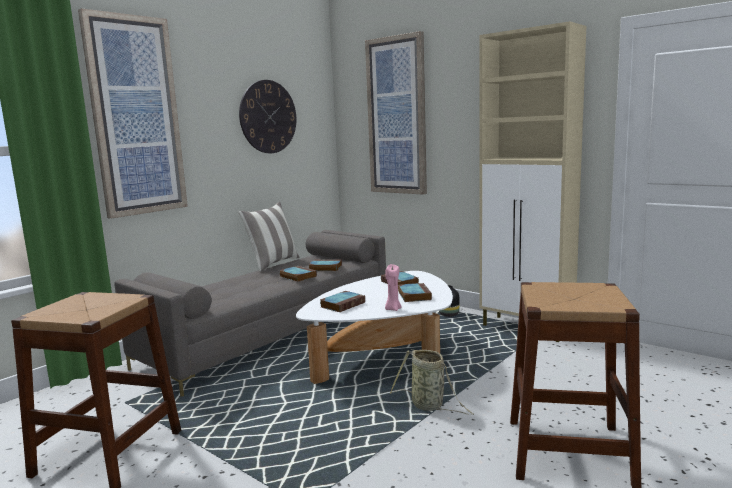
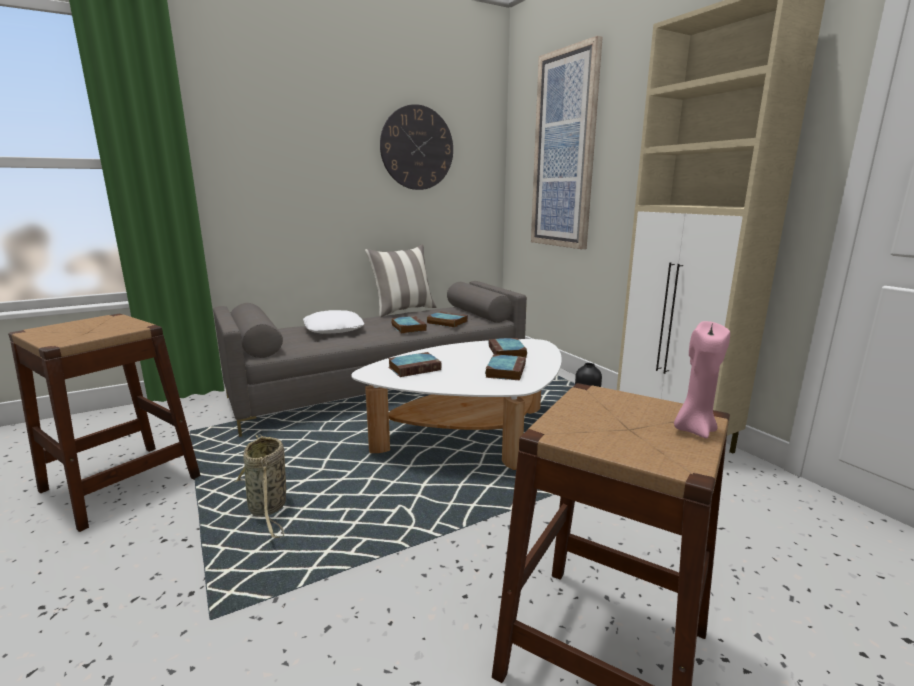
camera: 20 degrees right, 5 degrees up
picture [78,8,188,219] -> none
pink candle [385,264,402,311] -> pink candle moved to [674,321,730,439]
basket [390,349,474,415] -> basket moved to [235,434,286,538]
none -> white pillow [303,310,364,334]

